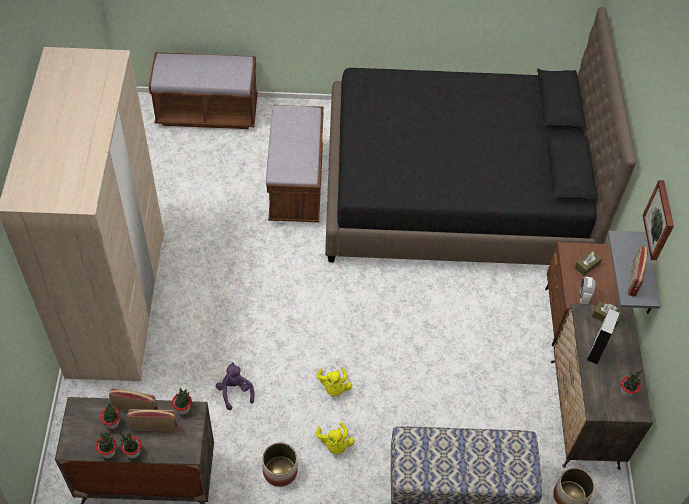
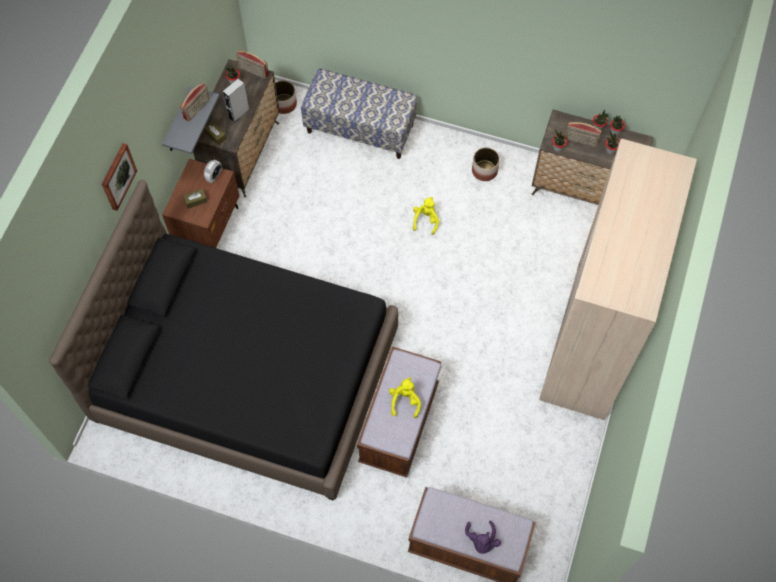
camera: 160 degrees left, 10 degrees up
radio [109,388,158,411] -> radio moved to [236,50,269,79]
purple plush toy [216,362,254,410] -> purple plush toy moved to [465,521,501,554]
yellow plush toy [316,422,355,454] -> yellow plush toy moved to [389,377,421,418]
picture [643,180,674,260] -> picture moved to [102,143,137,211]

